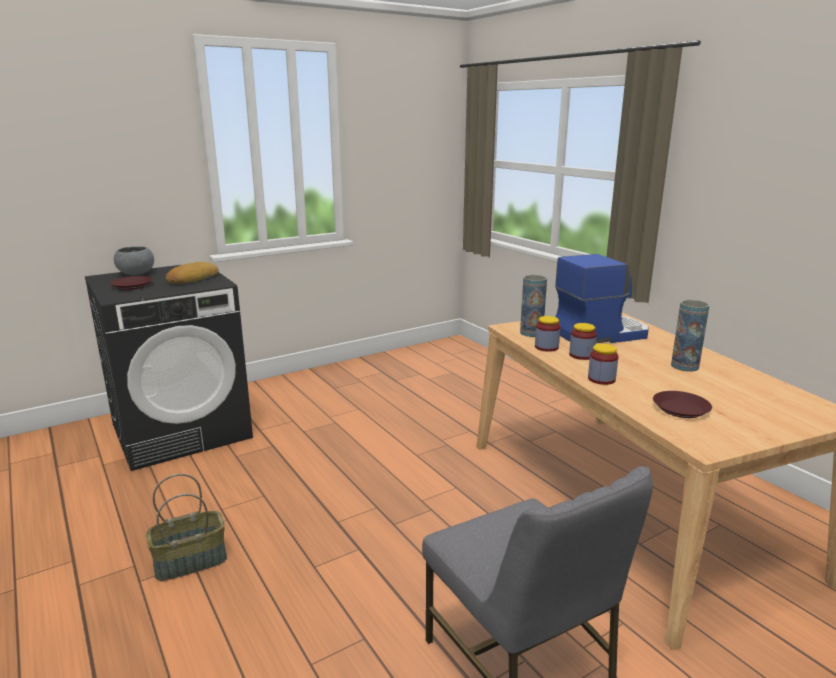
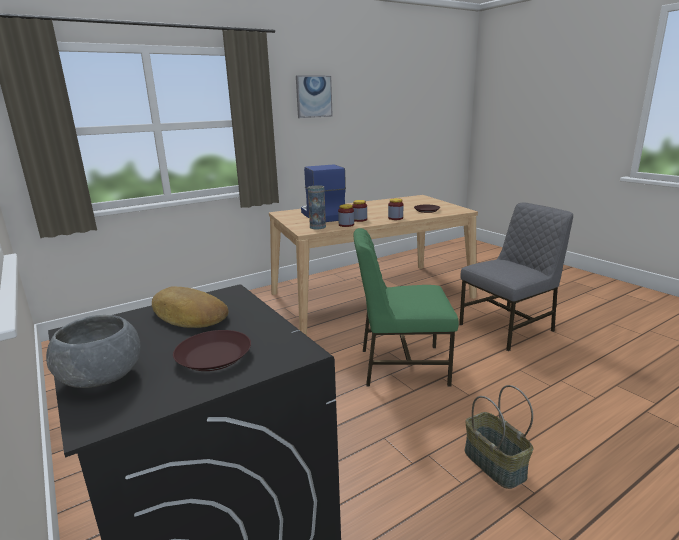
camera: 90 degrees left, 0 degrees up
vase [671,300,710,372] -> none
none -> picture [296,75,333,118]
none -> green chair [353,228,459,387]

